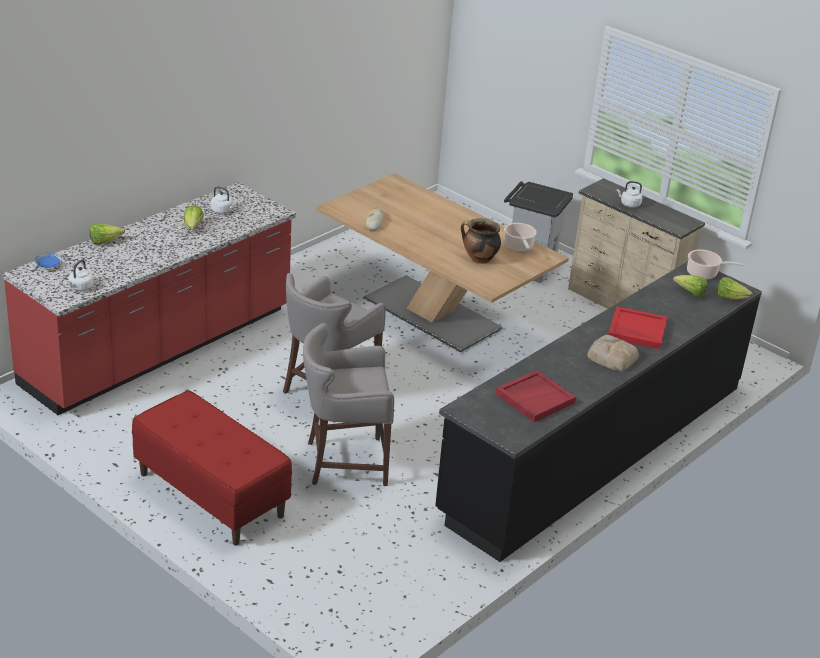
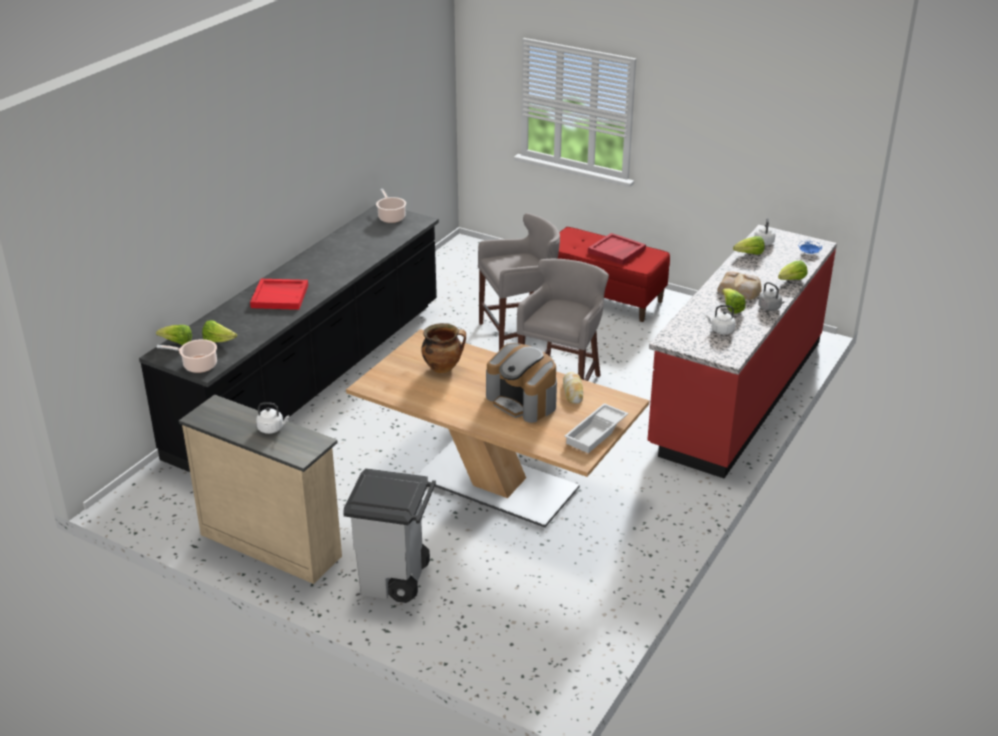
camera: 170 degrees right, 0 degrees up
red tray [495,370,576,422] -> red tray moved to [588,233,646,265]
cooking pot [504,223,537,252] -> cooking pot moved to [376,189,406,223]
bread [587,335,639,372] -> bread moved to [717,271,762,300]
none -> coffee machine [486,343,557,423]
none -> white tray [564,403,629,453]
none -> lettuce [733,236,765,255]
none -> grey kettle [758,282,785,311]

